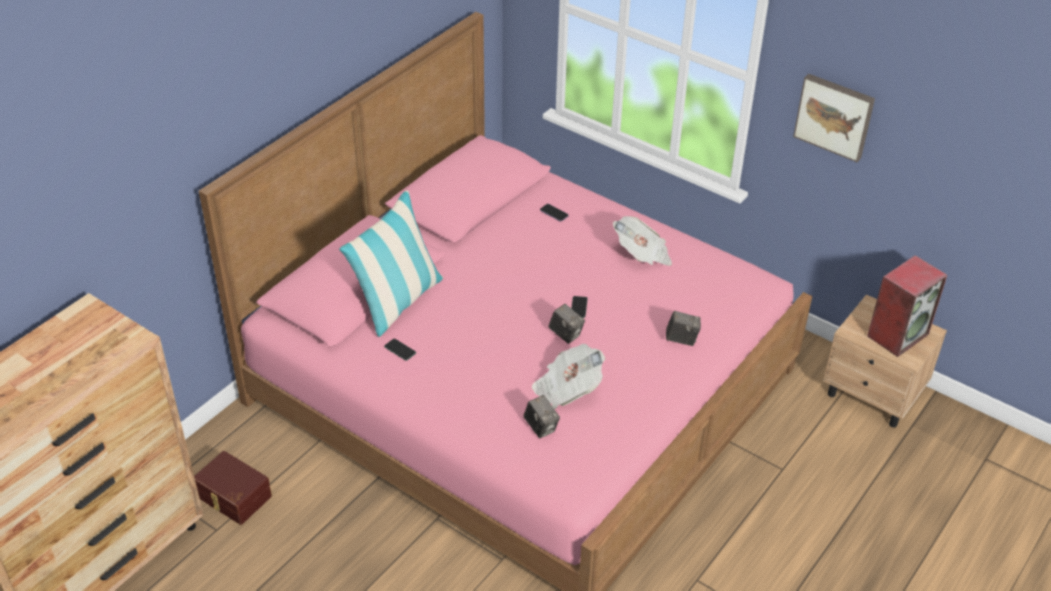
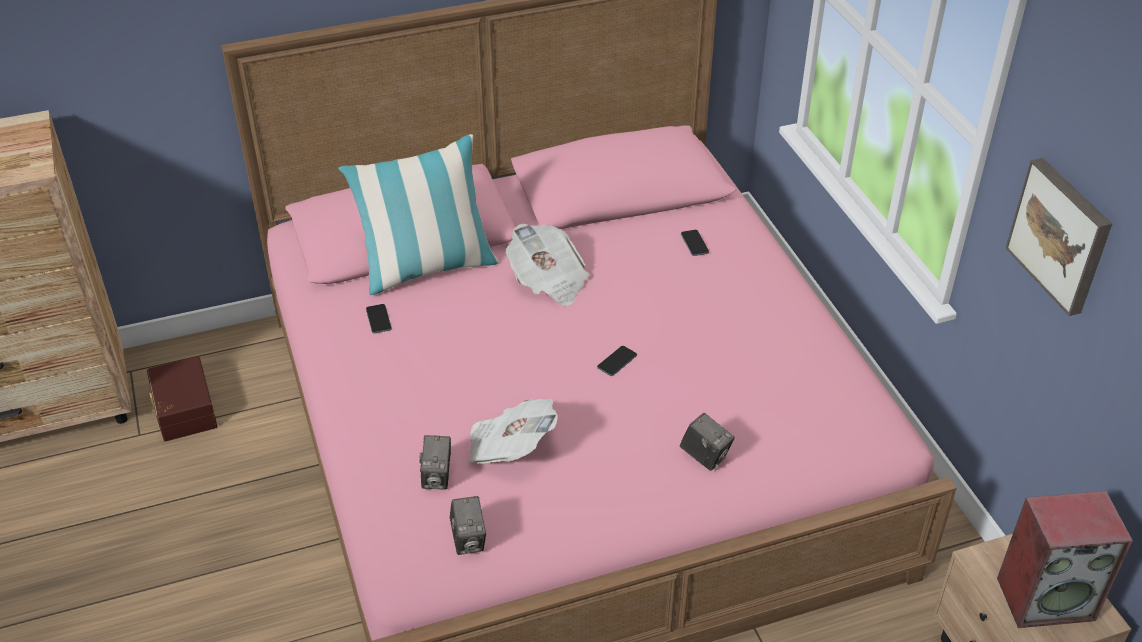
camera: 35 degrees right, 0 degrees up
camera [548,304,585,344] -> camera moved to [450,496,486,555]
newspaper [613,216,672,266] -> newspaper moved to [506,223,590,306]

